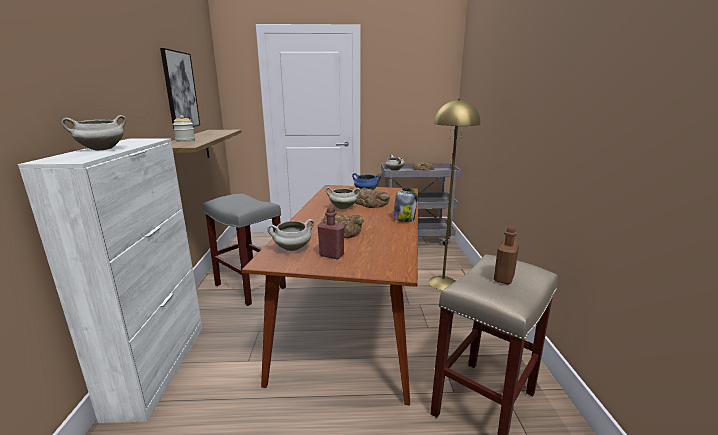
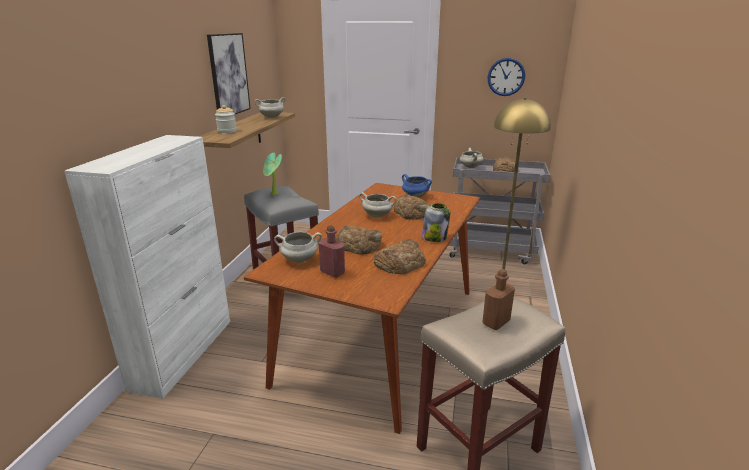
camera: 15 degrees right, 5 degrees up
white cooking pot [61,115,126,151] -> white cooking pot moved to [255,97,286,118]
none -> potted plant [263,153,282,196]
none -> bread [373,239,426,274]
none -> wall clock [488,58,525,96]

